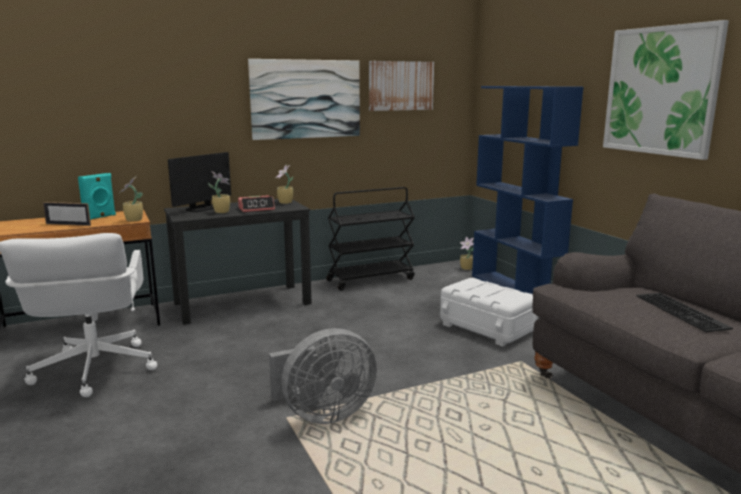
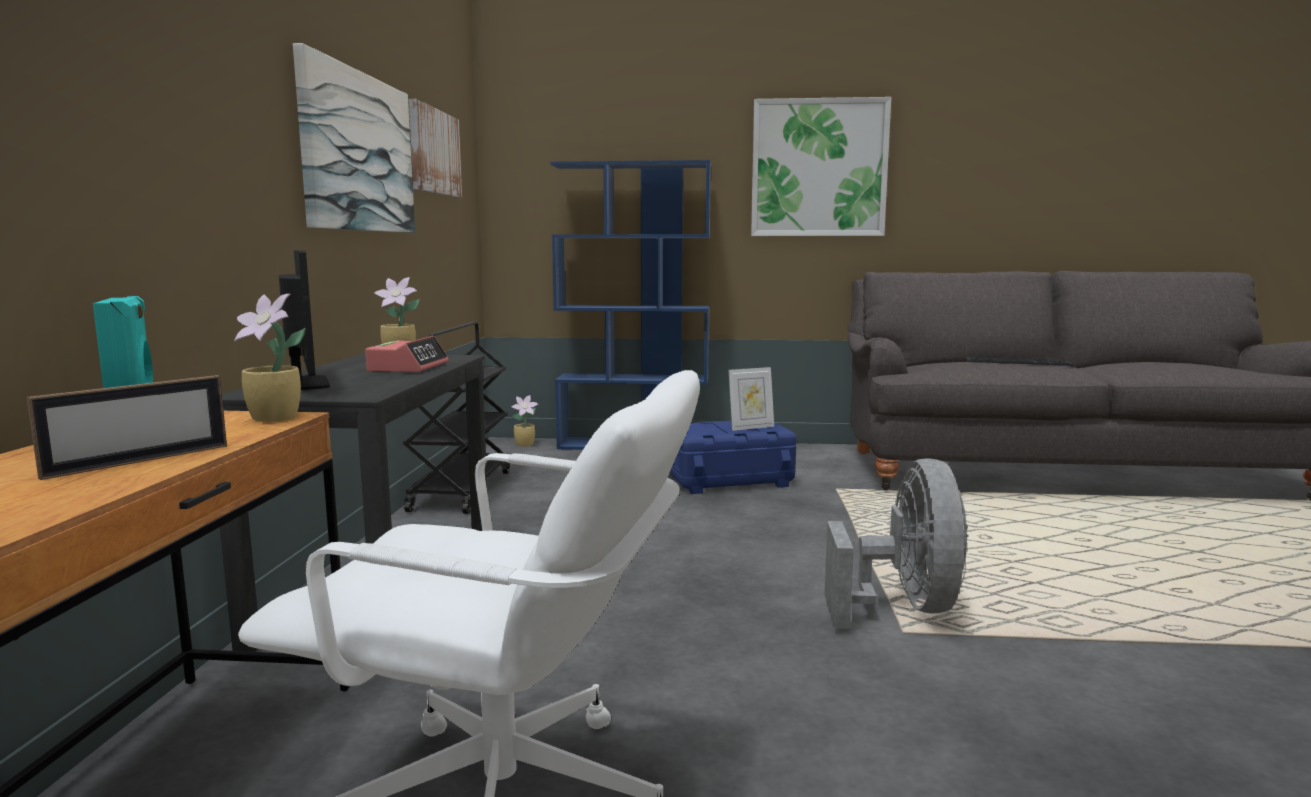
camera: 60 degrees left, 5 degrees down
potted plant [208,171,230,213] -> none
white storage box [440,278,538,347] -> blue storage box [670,421,796,494]
none -> picture frame [729,367,774,431]

